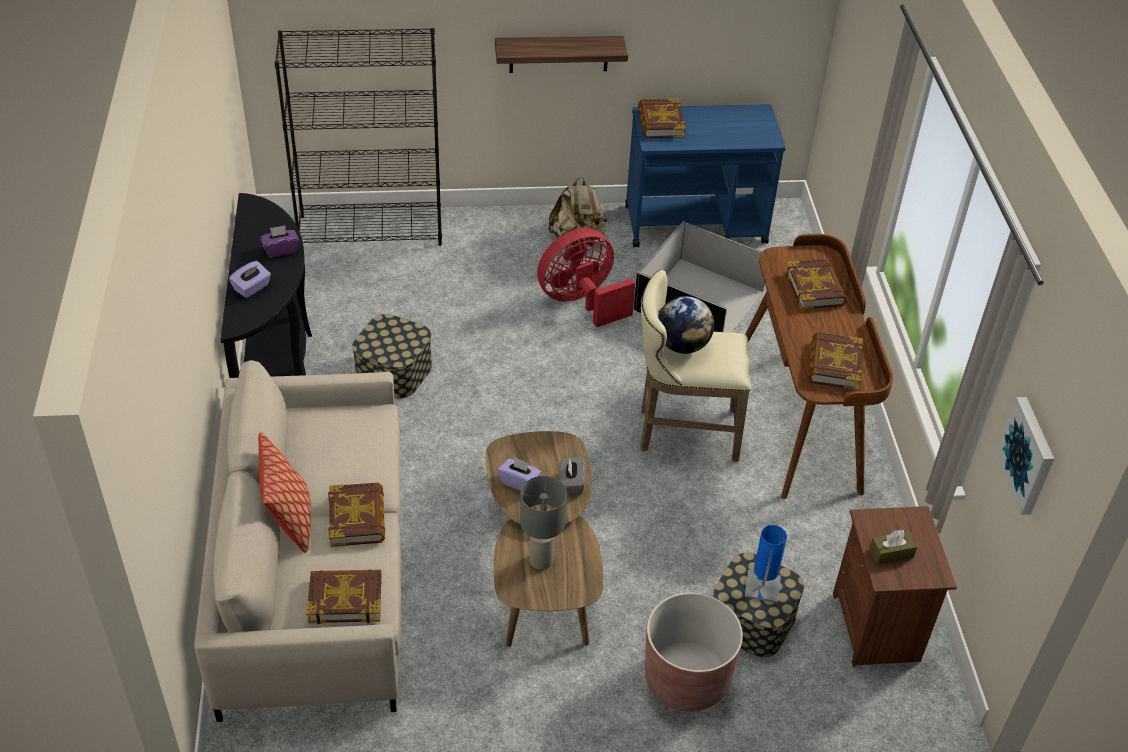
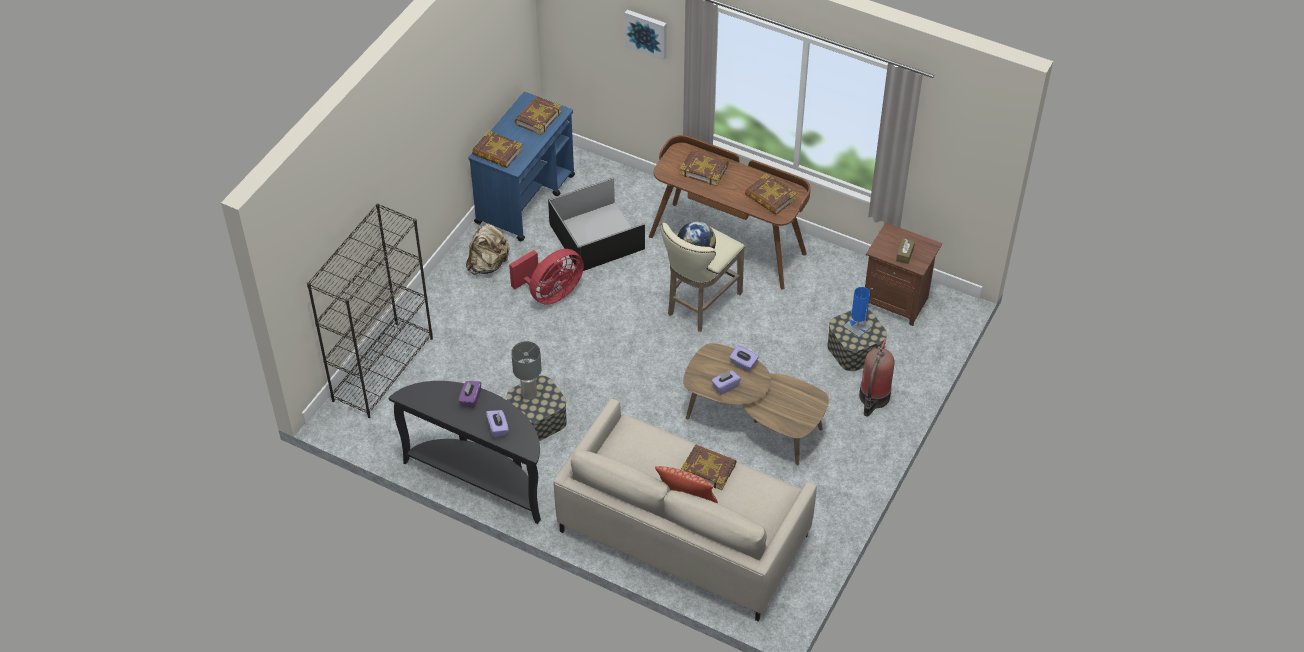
camera: 55 degrees left, 5 degrees up
book [306,569,382,624] -> book moved to [515,96,562,135]
shelf [495,36,628,73] -> none
grey table lamp [520,476,567,570] -> grey table lamp moved to [511,341,542,400]
red fan [537,228,635,327] -> red fan turned 135 degrees counterclockwise [509,249,584,305]
grey tissue box [559,456,585,495] -> purple tissue box [729,345,759,372]
brown planter [645,592,743,712] -> fire extinguisher [859,338,894,416]
picture [996,397,1054,515] -> picture moved to [625,10,667,60]

